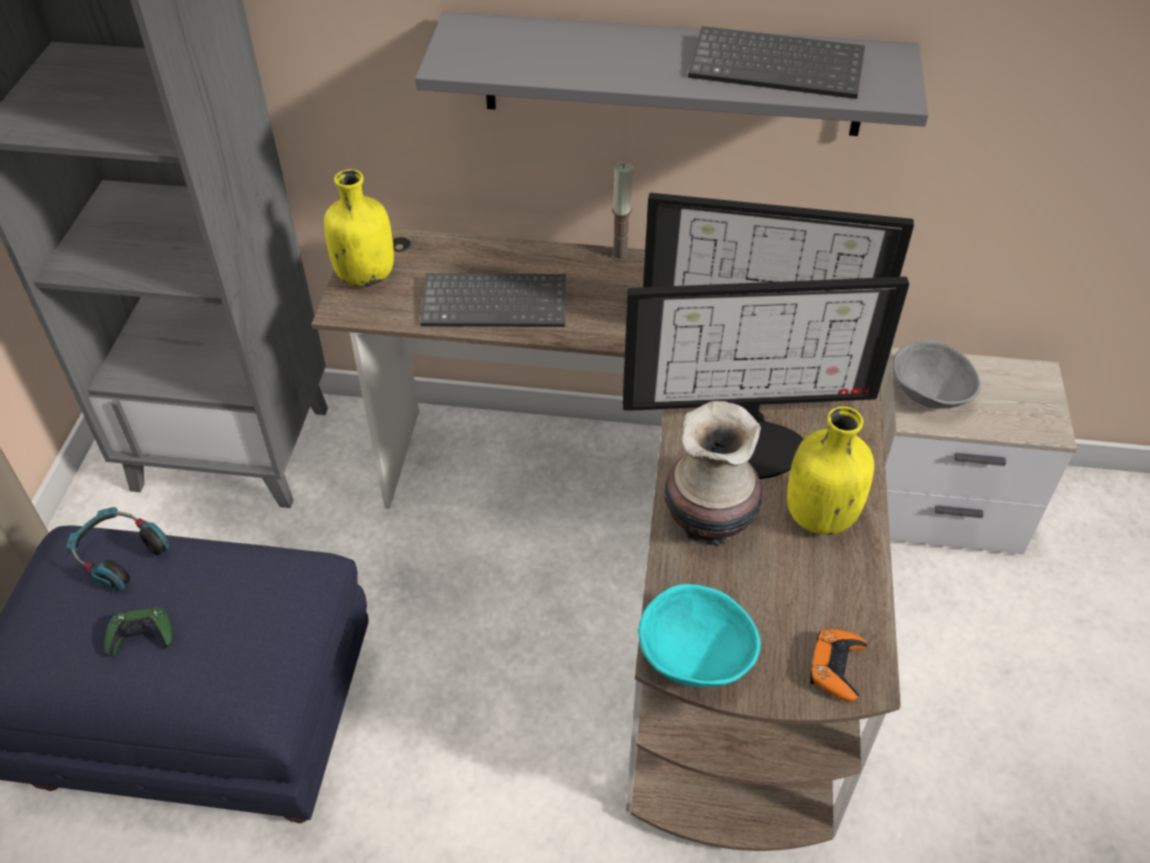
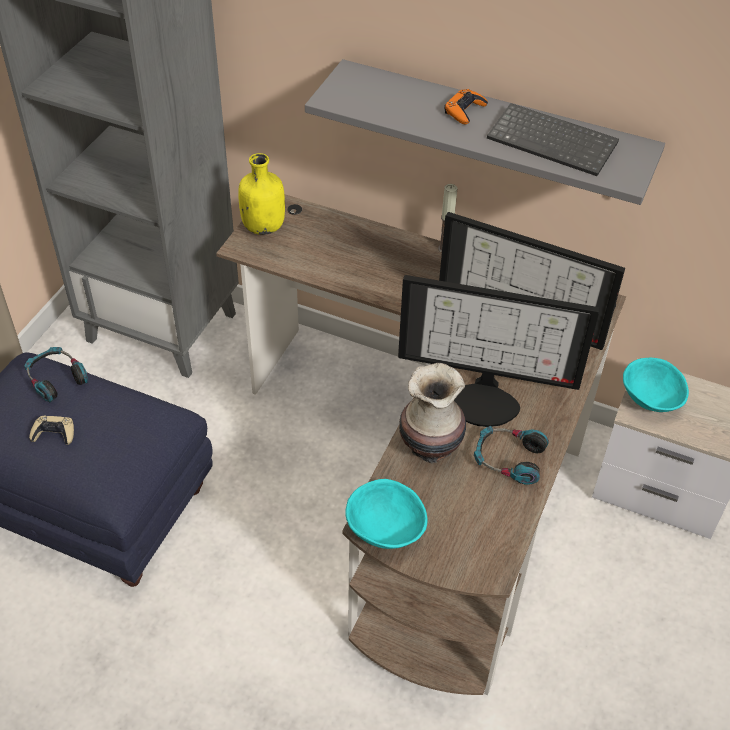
camera: 15 degrees right, 0 degrees up
green game controller [104,607,173,657] -> beige game controller [29,416,74,445]
keyboard [420,273,566,327] -> none
yellow bottle [787,406,874,535] -> headphones [474,426,549,485]
orange game controller [810,629,867,702] -> orange game controller moved to [445,89,488,124]
grey bowl [892,340,981,408] -> turquoise bowl [623,358,689,412]

